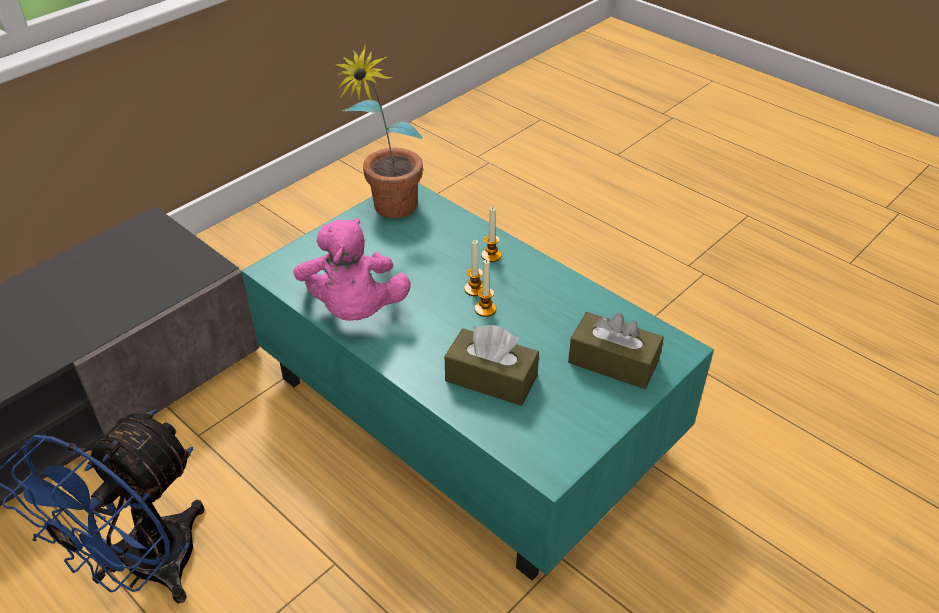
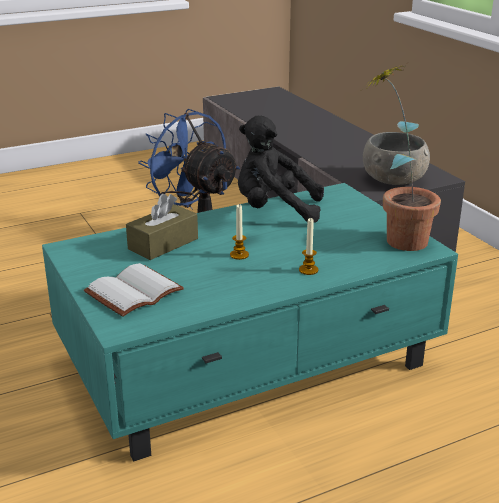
camera: 110 degrees right, 15 degrees down
pink plush toy [293,218,411,321] -> black plush toy [238,116,324,223]
candle [464,240,483,296] -> none
brown tissue box [568,312,664,389] -> white book [84,263,184,317]
none -> grey bowl [363,132,430,185]

